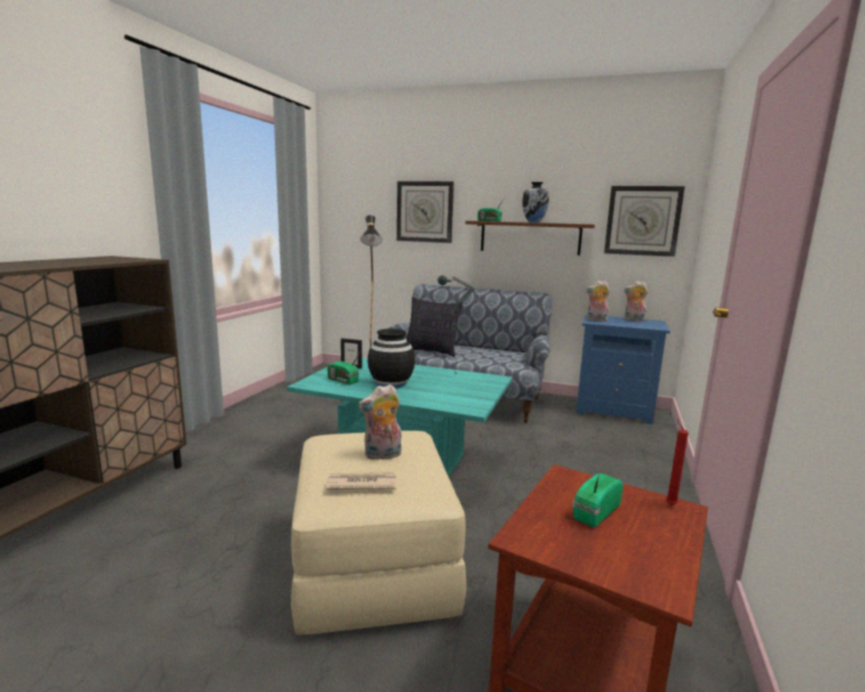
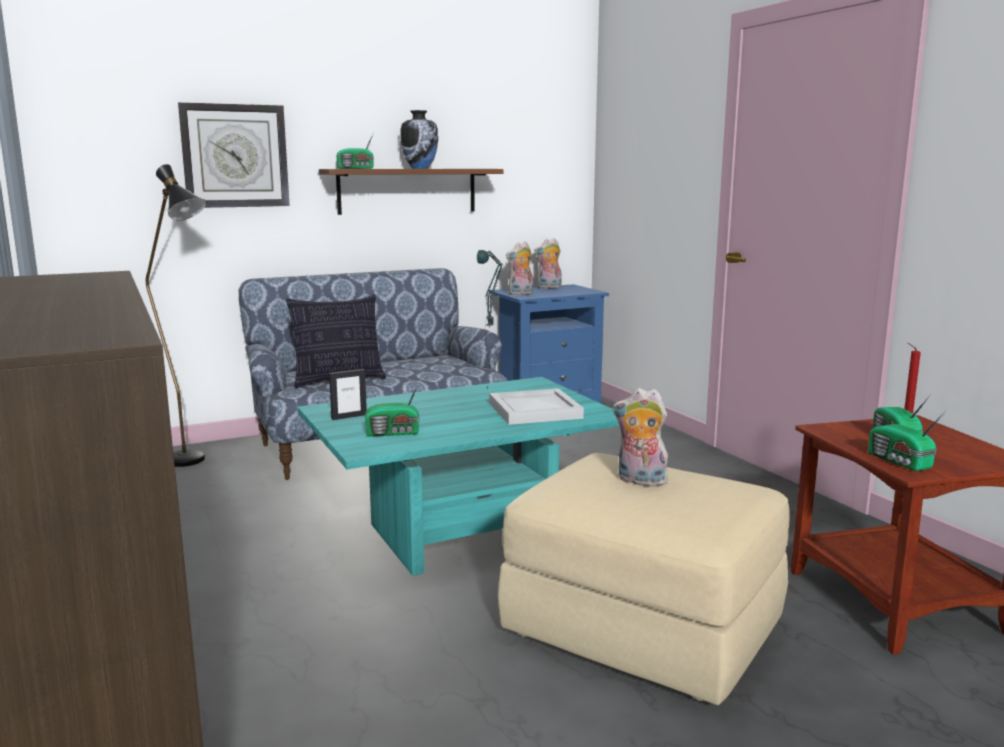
camera: 45 degrees left, 0 degrees up
newspaper [326,472,396,490] -> none
plush toy [358,384,402,460] -> plush toy turned 90 degrees clockwise [612,388,670,487]
black vase [368,329,415,388] -> none
wall clock [604,186,685,257] -> none
none -> white tray [489,388,584,425]
none -> radio [868,410,947,471]

